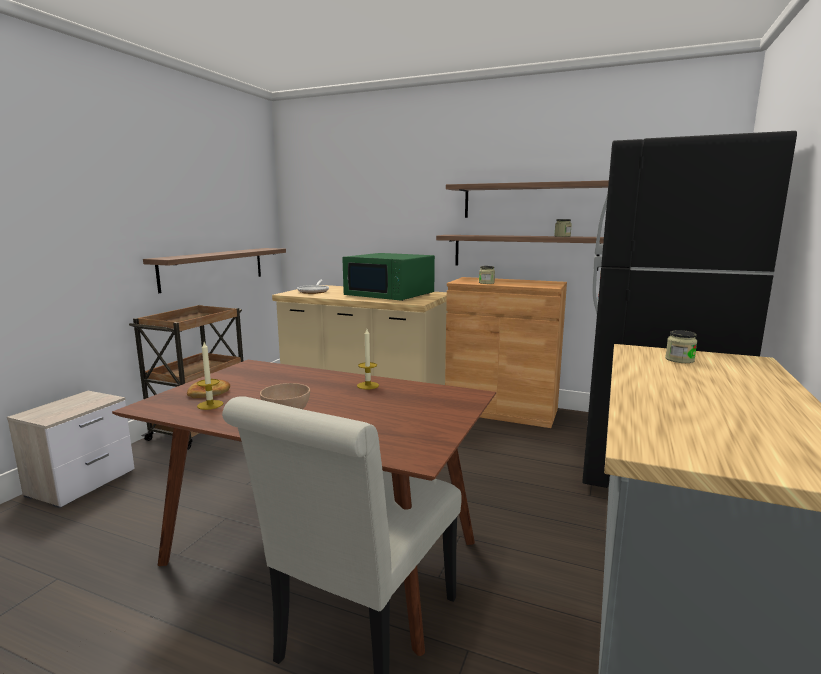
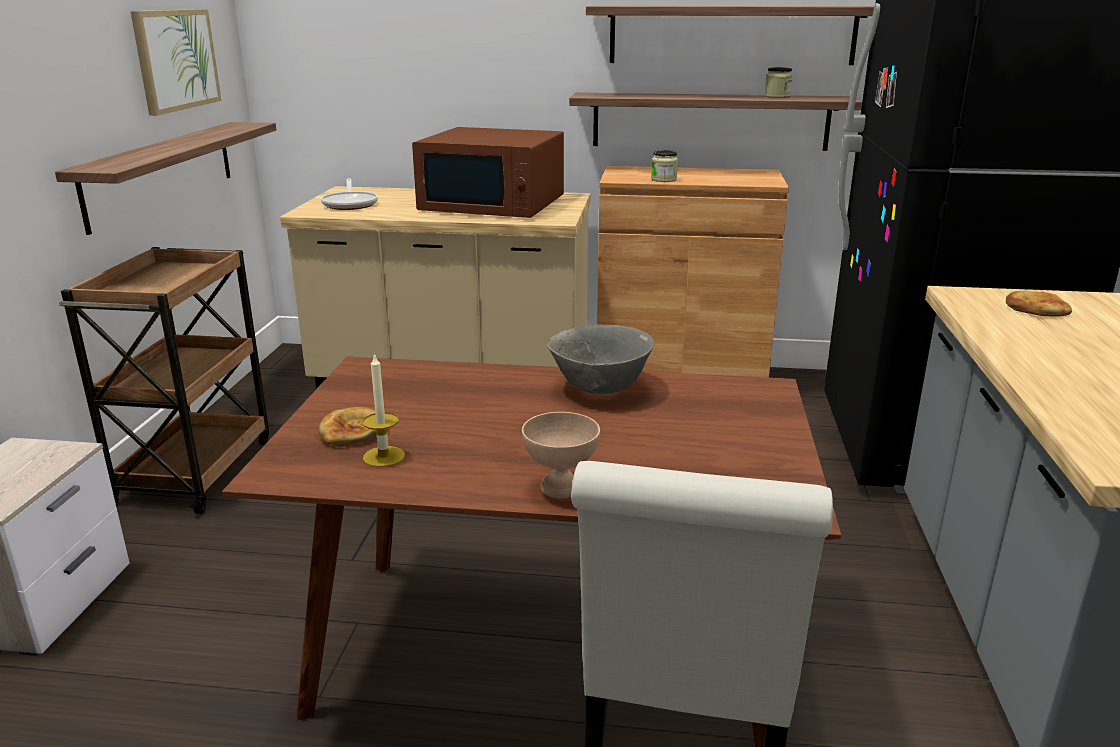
camera: 15 degrees left, 10 degrees up
green microwave [342,253,435,301] -> brown microwave [412,127,564,218]
candle [357,329,379,389] -> grey bowl [548,325,654,394]
jar [665,330,697,363] -> bread [1006,291,1072,316]
none -> picture [130,9,222,116]

